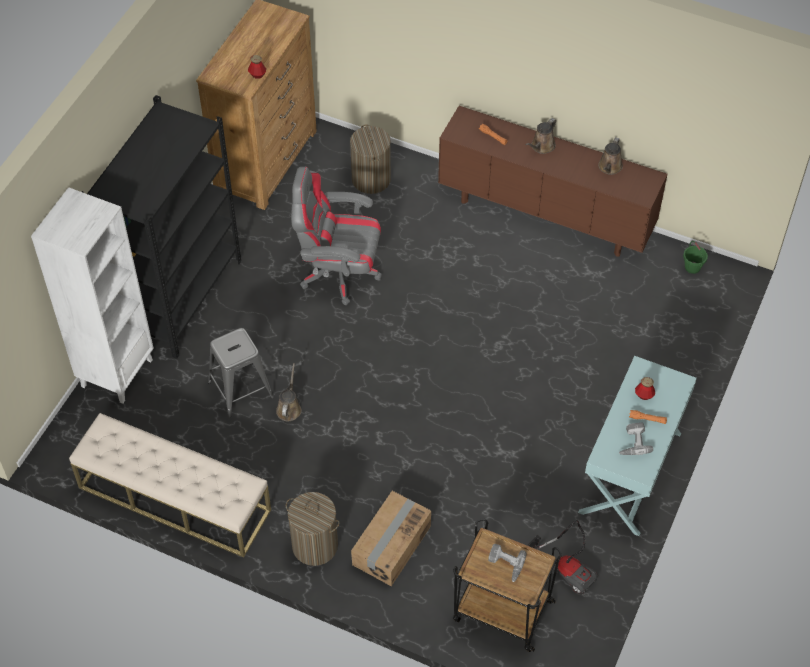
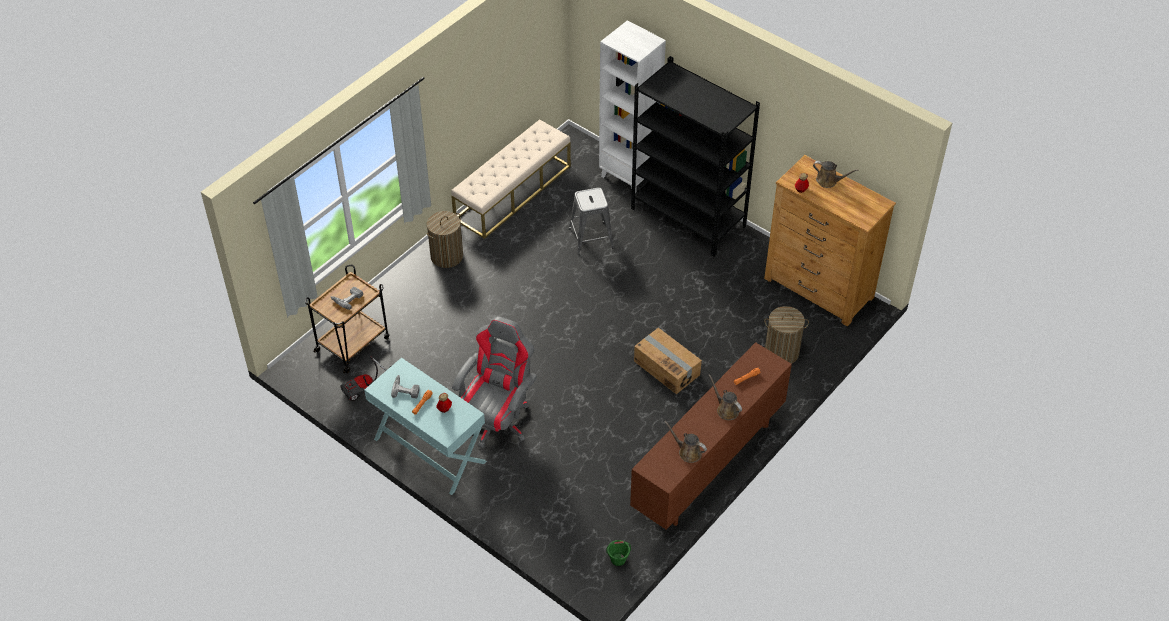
camera: 105 degrees right, 5 degrees down
brown watering can [276,363,301,421] -> brown watering can moved to [813,161,858,188]
grey office chair [291,167,382,305] -> grey office chair moved to [452,316,537,448]
cardboard box [351,491,431,586] -> cardboard box moved to [634,328,702,394]

